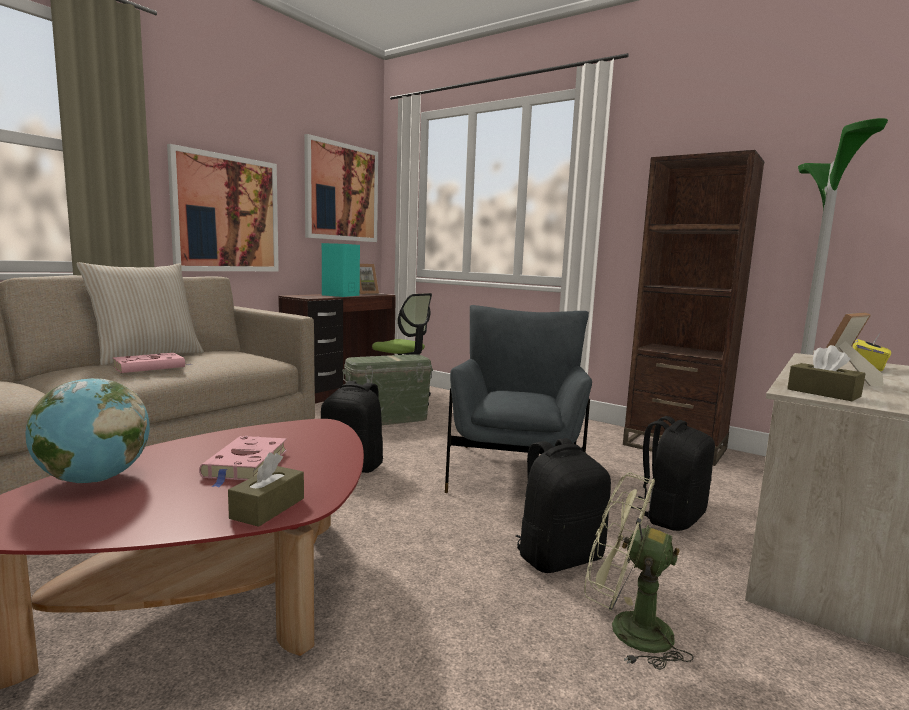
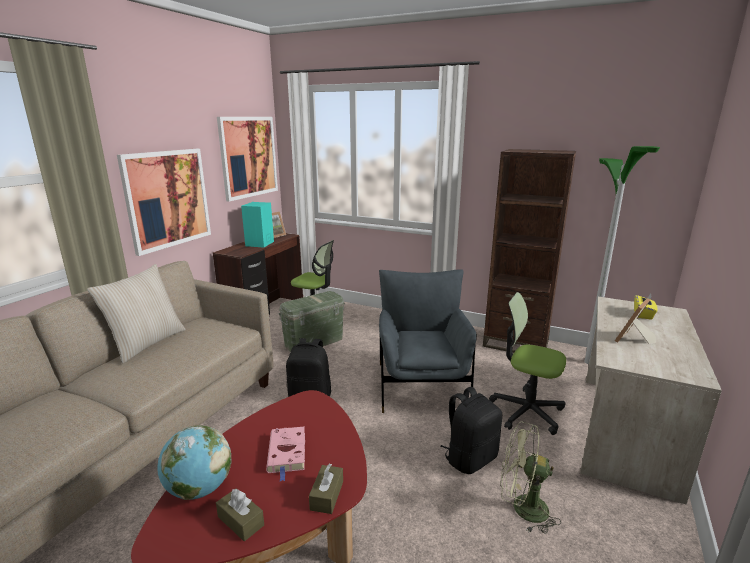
camera: 10 degrees left, 10 degrees up
pink book [113,353,192,373] -> none
black backpack [631,416,715,531] -> office chair [489,292,566,435]
brown tissue box [787,345,865,401] -> brown tissue box moved to [216,489,264,541]

